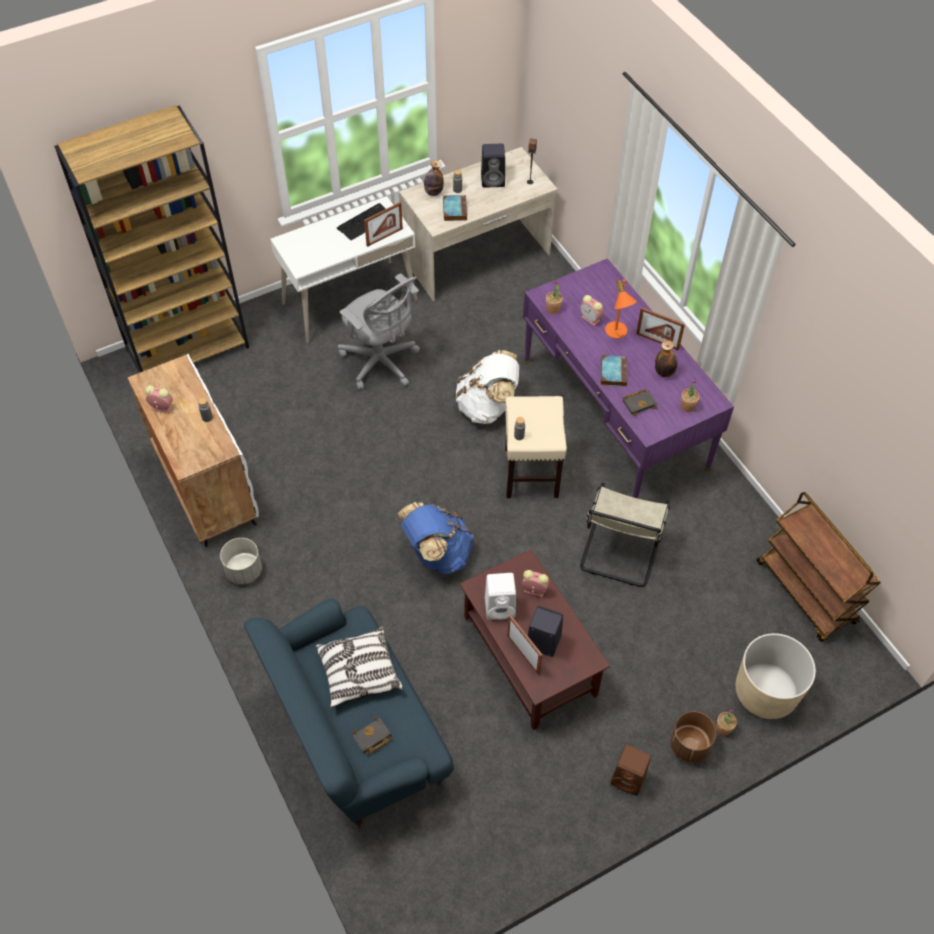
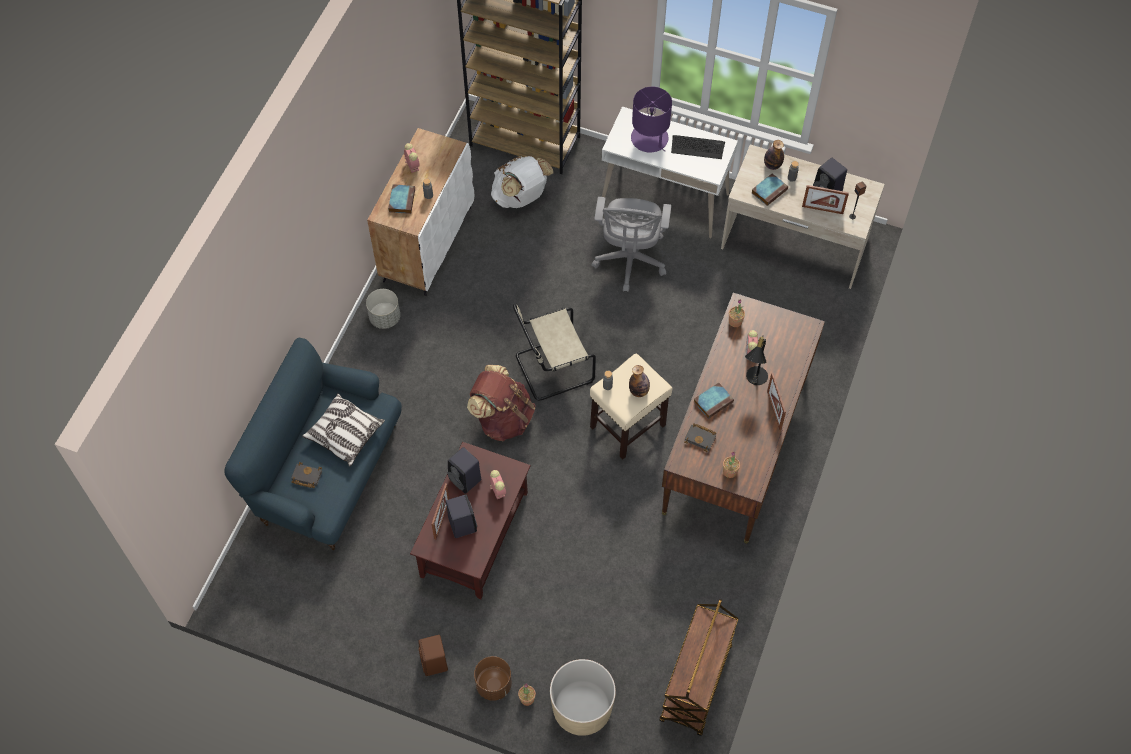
camera: 50 degrees right, 5 degrees up
picture frame [364,202,403,247] -> picture frame moved to [802,185,849,214]
blue backpack [398,502,474,574] -> brown backpack [467,365,536,442]
white backpack [456,350,519,424] -> white backpack moved to [491,156,554,208]
white speaker [485,573,516,620] -> black speaker [447,447,481,494]
purple desk [523,259,734,498] -> brown desk [662,293,825,544]
beige chair [580,483,670,587] -> beige chair moved to [513,304,596,400]
orange table lamp [605,280,637,339] -> black table lamp [745,336,768,385]
bottle [655,340,678,377] -> bottle moved to [629,365,650,397]
none -> book [388,184,415,214]
none -> purple table lamp [631,87,672,152]

